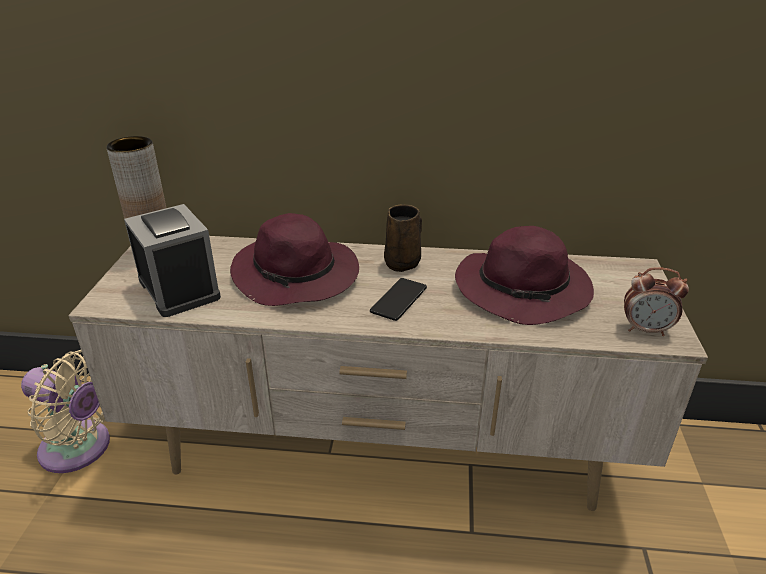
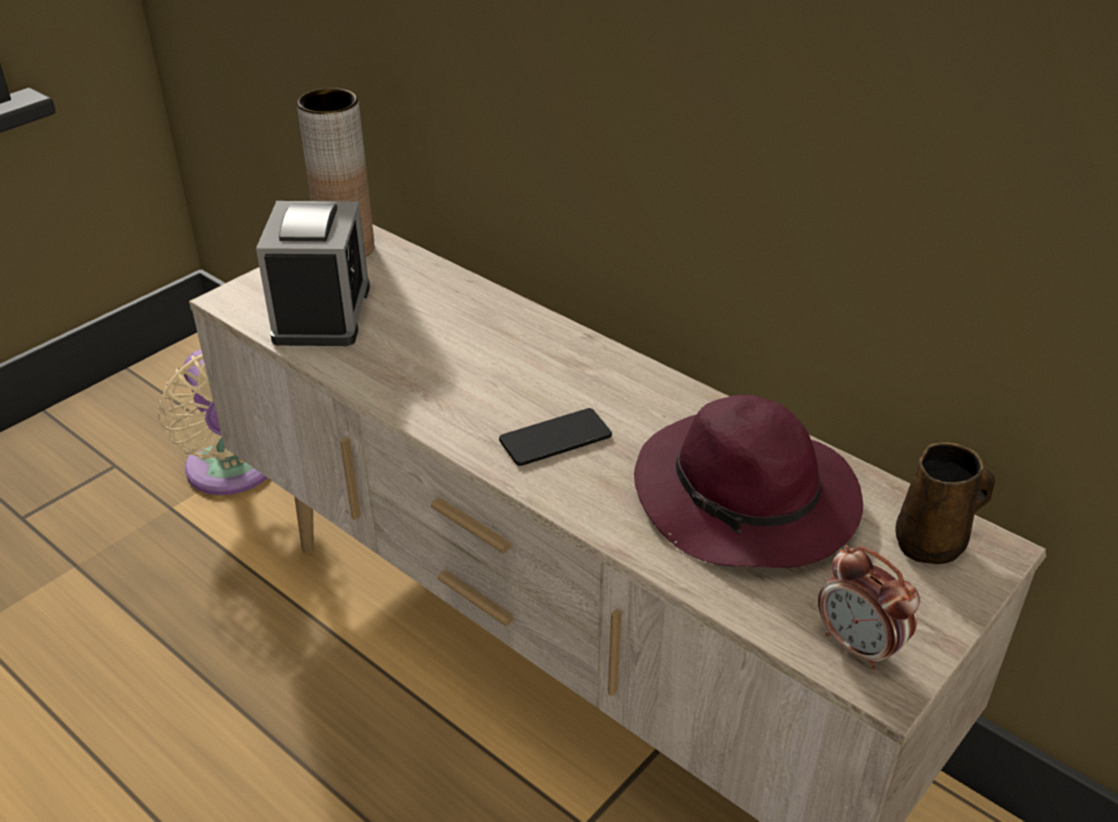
camera: 35 degrees right, 5 degrees up
purple hat [230,213,359,306] -> none
brown mug [384,205,422,272] -> brown mug moved to [895,442,995,564]

